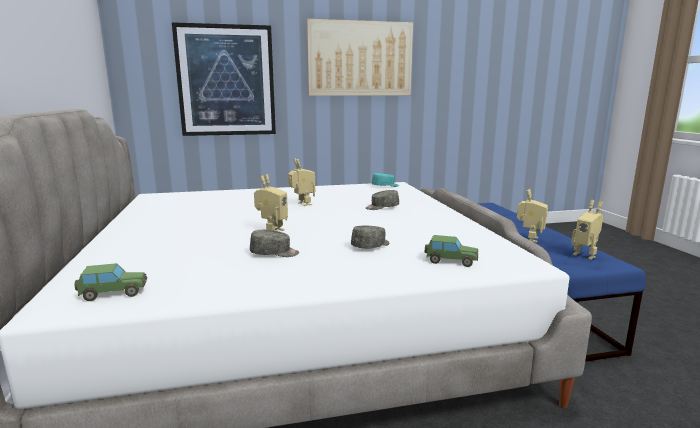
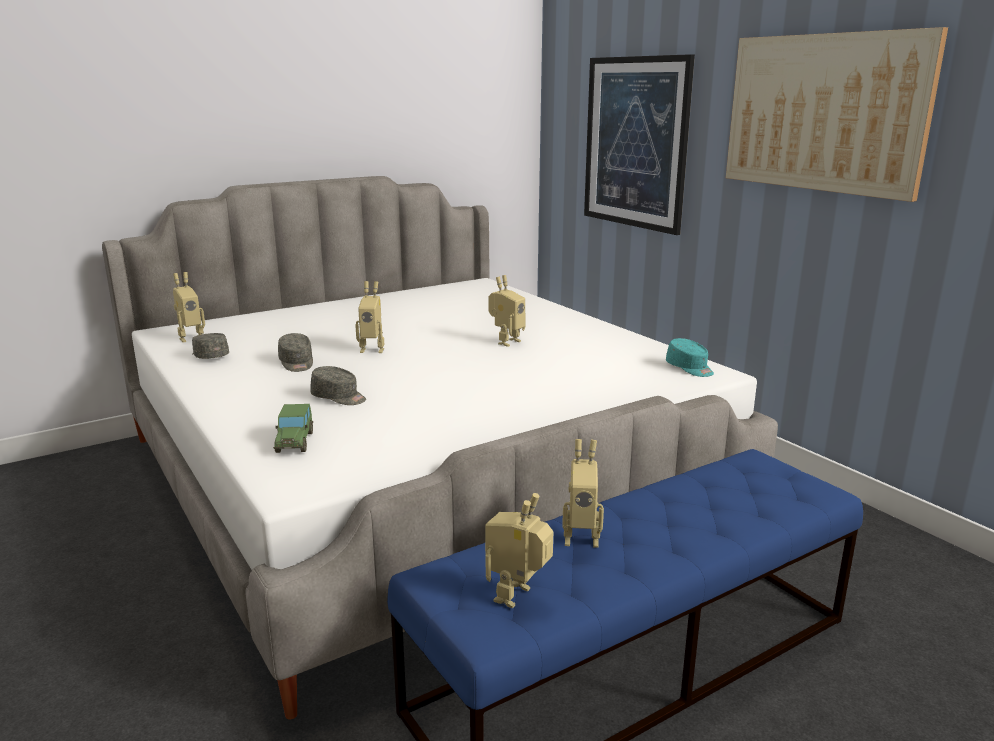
camera: 70 degrees right, 5 degrees up
toy car [75,263,147,301] -> toy robot [173,272,205,342]
grey cap [366,190,399,210] -> grey cap moved to [192,333,229,359]

